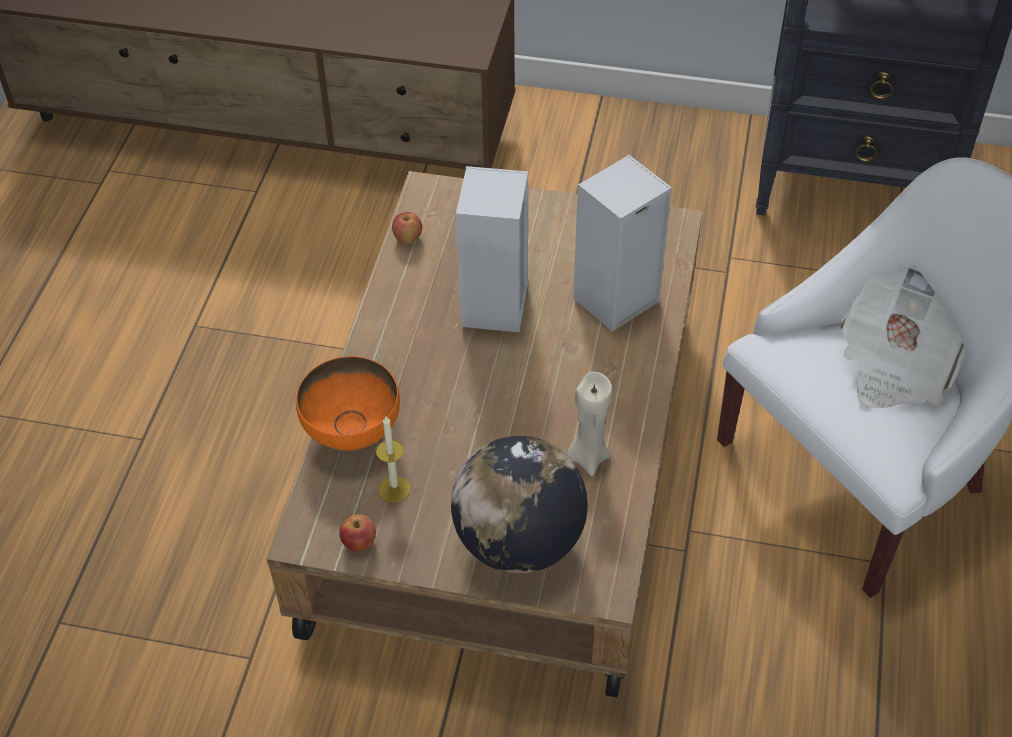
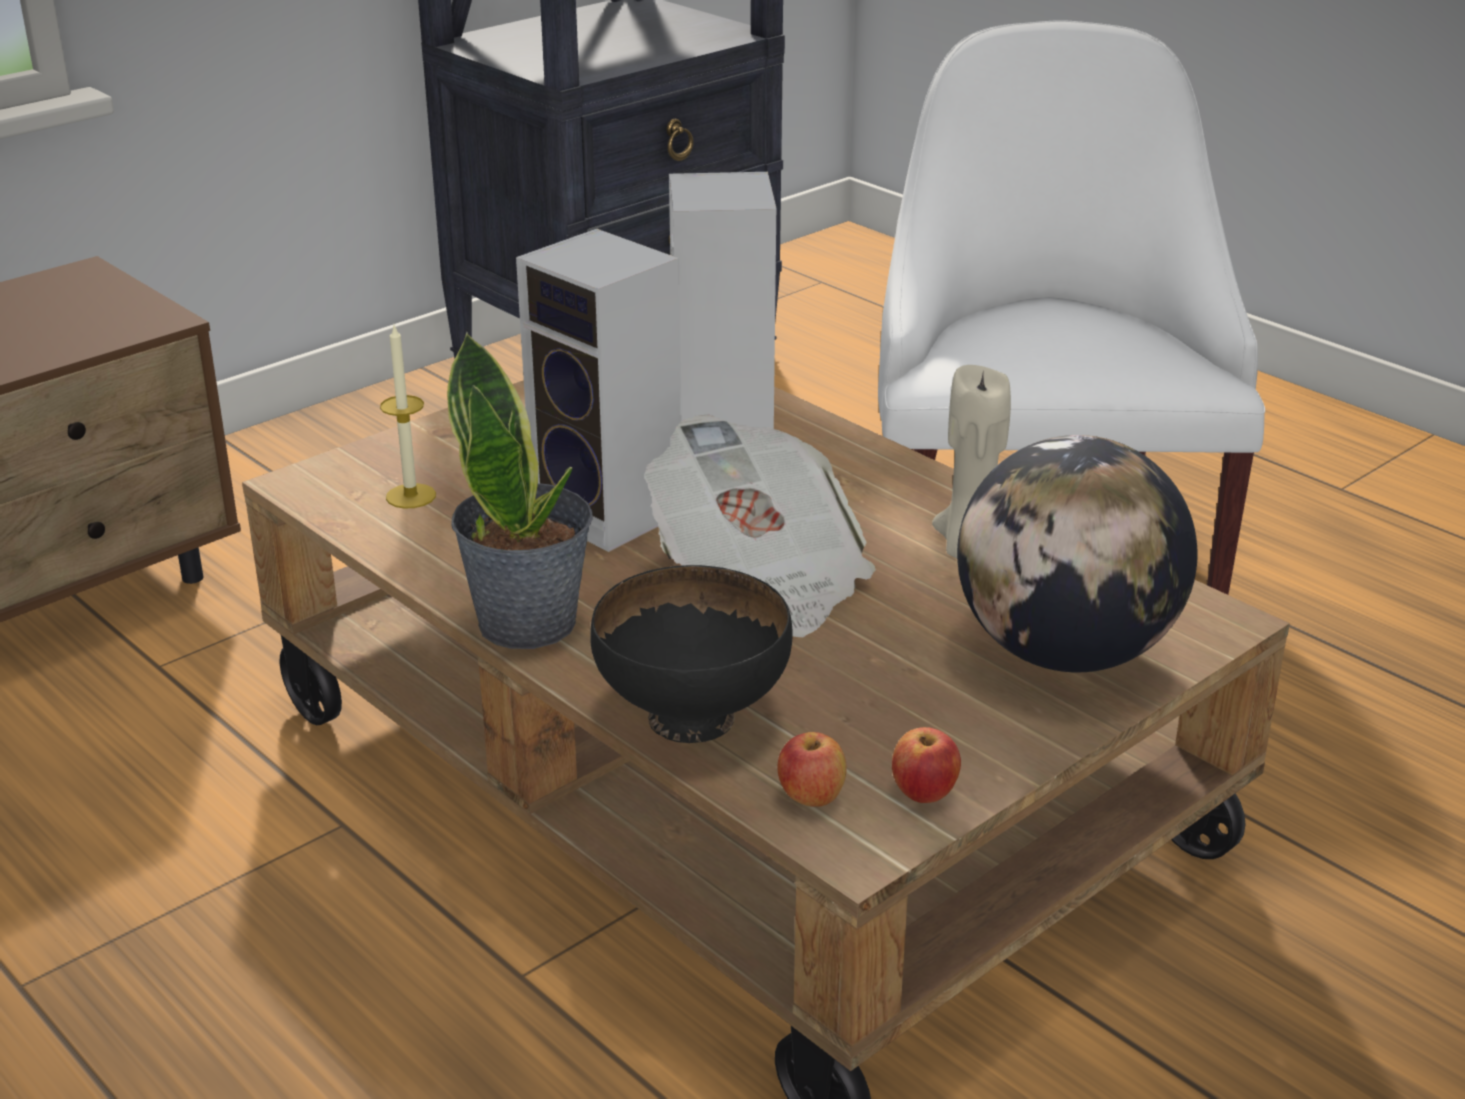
camera: 55 degrees left, 20 degrees down
orange bowl [296,356,400,451] -> black bowl [590,565,793,743]
candle [376,416,411,503] -> candle moved to [380,326,436,509]
apple [392,212,422,244] -> apple moved to [777,732,847,807]
newspaper [841,266,965,409] -> newspaper moved to [644,415,876,638]
none -> potted plant [447,332,593,649]

